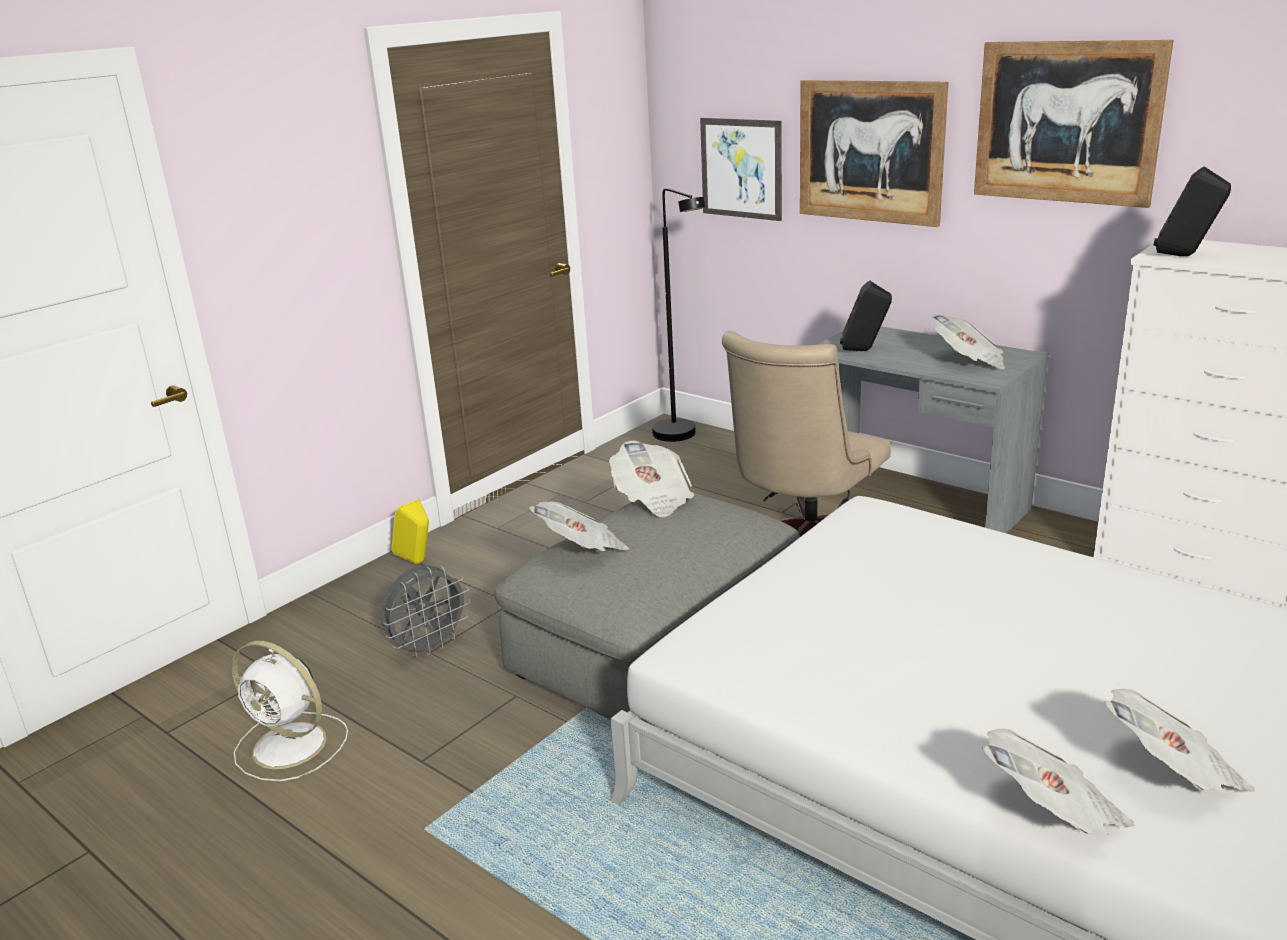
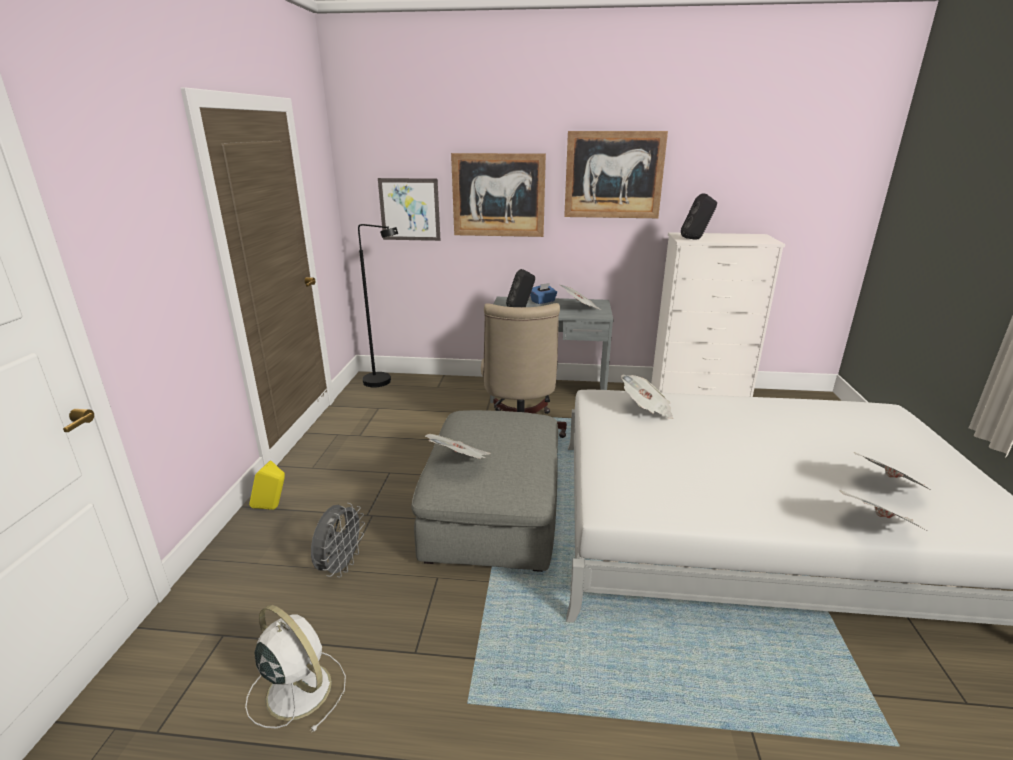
camera: 35 degrees left, 0 degrees up
white fan [232,641,348,781] -> white fan turned 135 degrees counterclockwise [245,605,346,732]
newspaper [609,441,694,517] -> newspaper moved to [621,375,673,419]
none -> blue tissue box [530,283,557,304]

